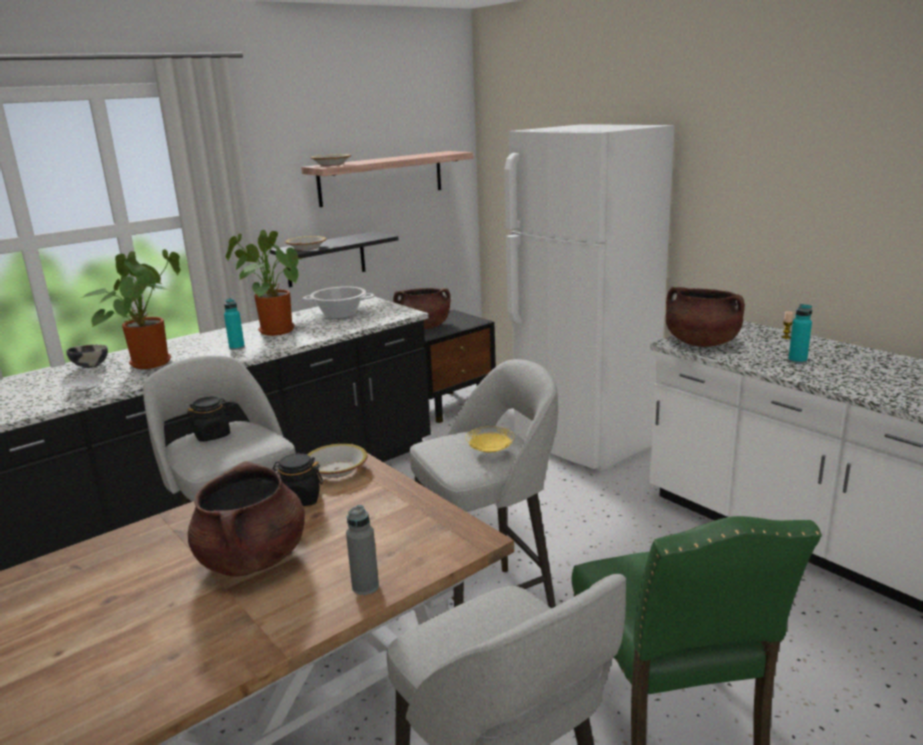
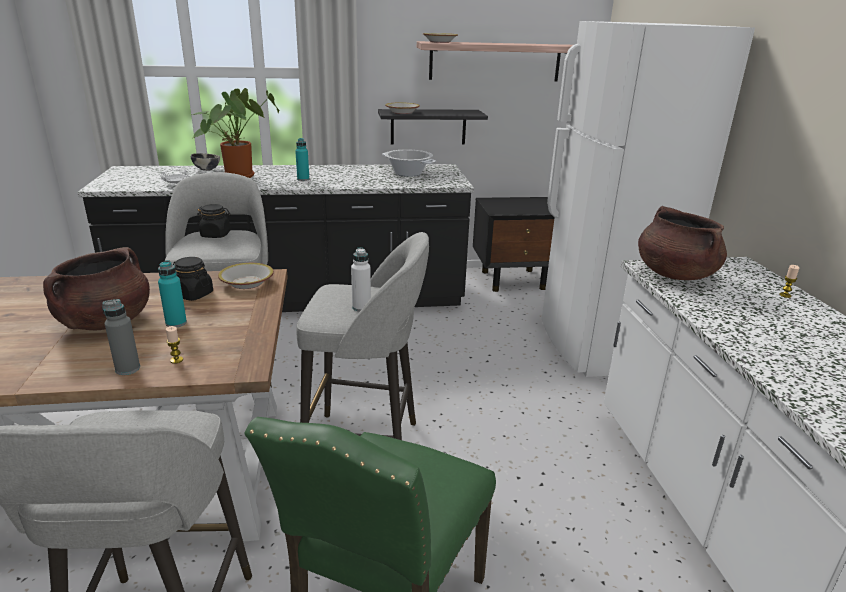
camera: 30 degrees right, 5 degrees up
potted plant [226,230,304,336] -> none
brown cooking pot [393,288,451,329] -> none
yellow plate [466,426,514,452] -> white bottle [351,248,371,312]
turquoise bottle [788,304,812,364] -> turquoise bottle moved to [158,260,187,328]
none -> candle [166,326,183,364]

